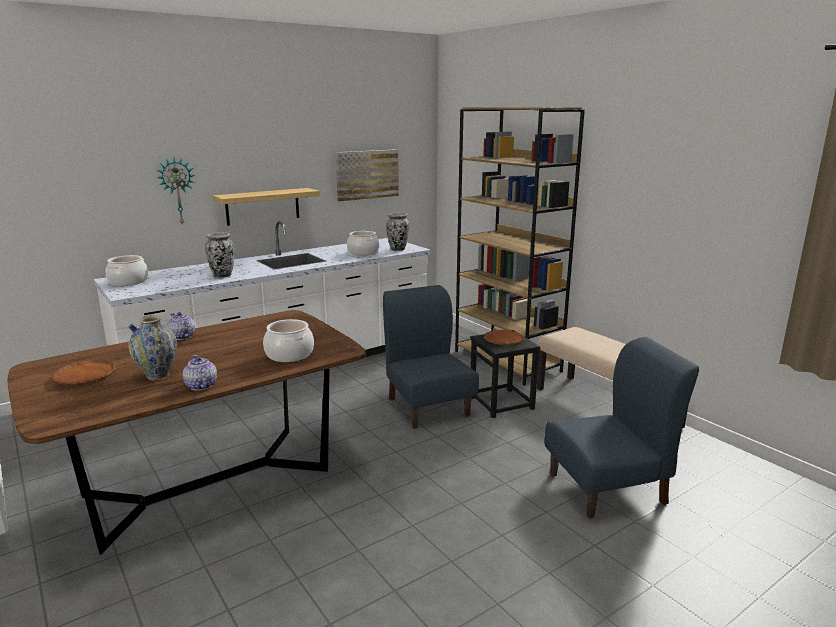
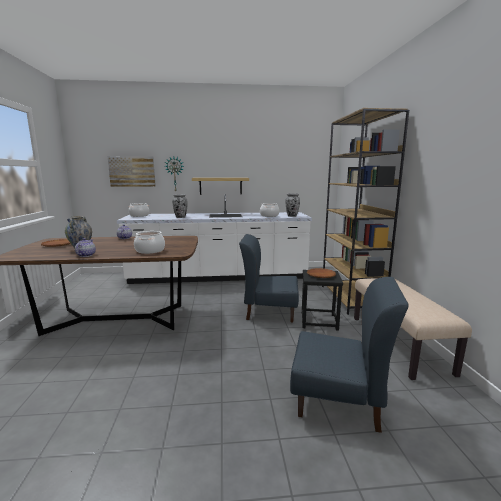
camera: 30 degrees right, 5 degrees down
picture [335,149,399,202] -> picture moved to [107,156,156,187]
blue chair [383,285,479,429] -> blue chair turned 90 degrees counterclockwise [239,234,299,322]

